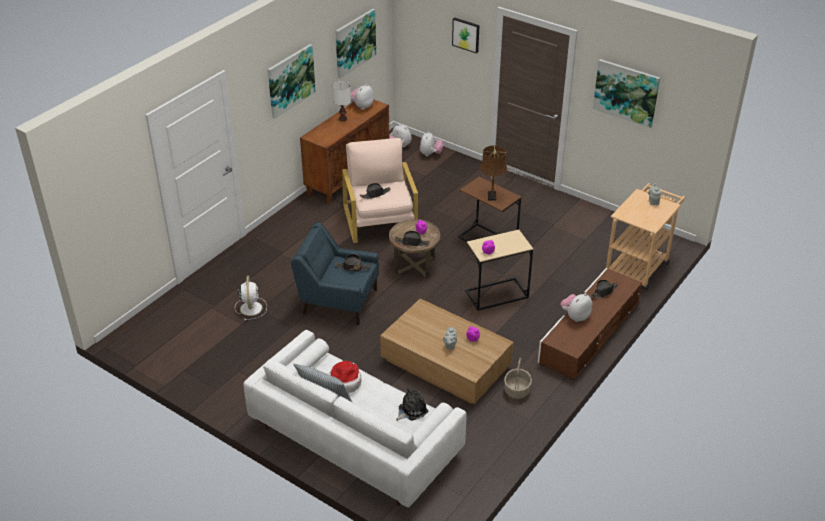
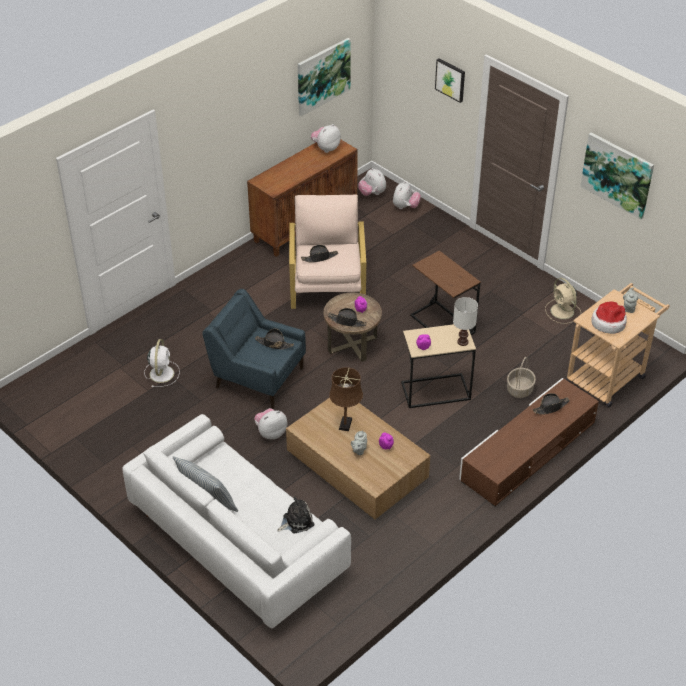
camera: 10 degrees right, 5 degrees up
picture [268,44,316,119] -> none
hat [328,361,361,393] -> hat moved to [591,301,627,334]
white table lamp [332,81,351,121] -> white table lamp moved to [453,297,478,346]
brown table lamp [480,145,507,201] -> brown table lamp moved to [329,367,363,431]
basket [504,358,532,399] -> basket moved to [507,357,536,398]
plush toy [560,293,592,322] -> plush toy moved to [254,408,287,439]
none -> beige fan [545,278,581,324]

